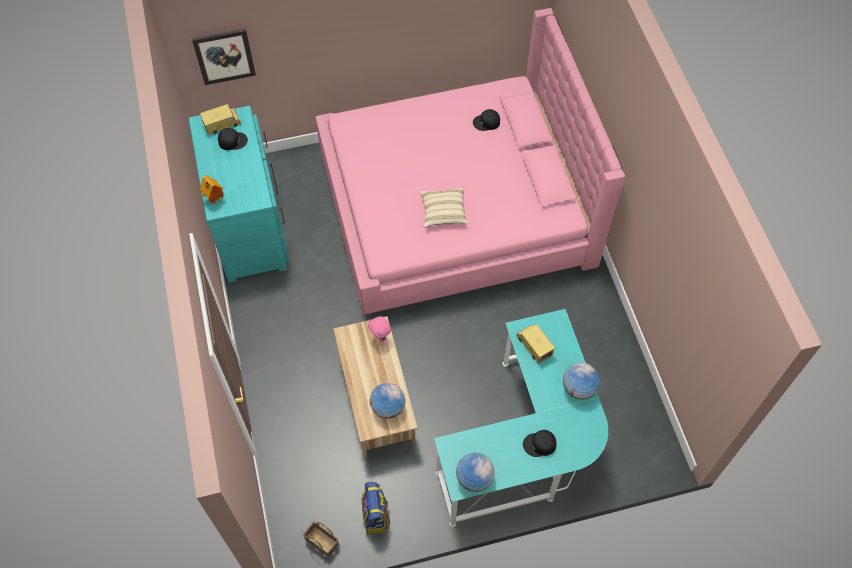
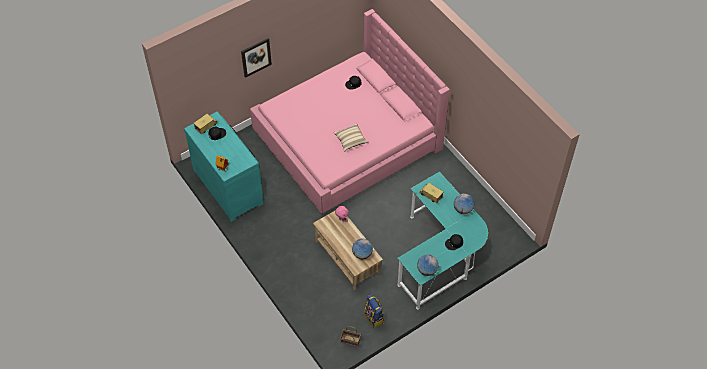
camera: 20 degrees left, 5 degrees down
picture [192,29,256,85] -> picture moved to [241,38,272,78]

